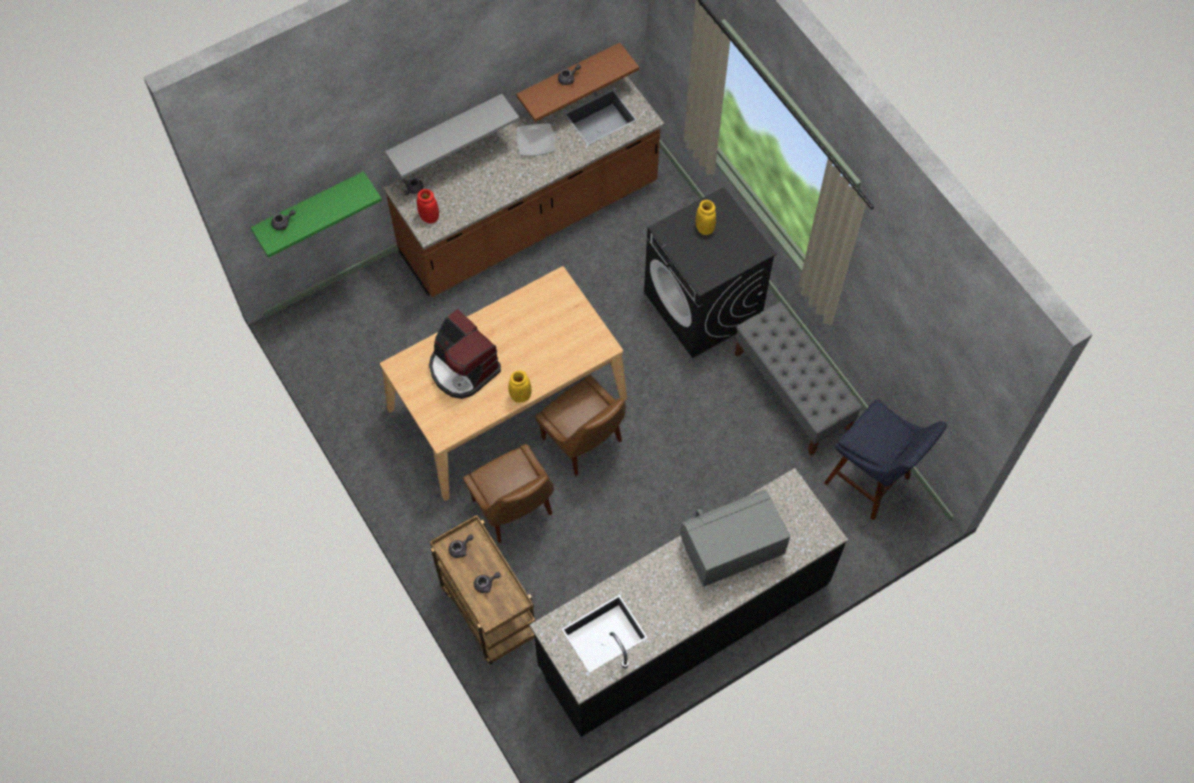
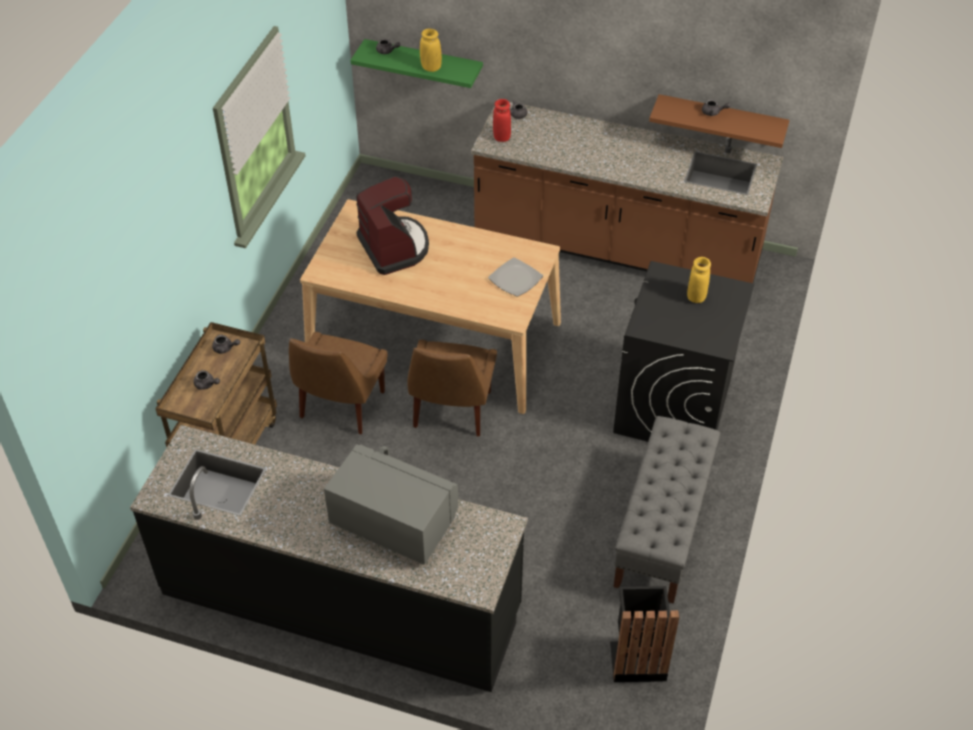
camera: 50 degrees right, 15 degrees down
grey shelf [385,94,520,179] -> none
coffee machine [429,309,501,399] -> coffee machine turned 150 degrees clockwise [356,176,429,275]
yellow vase [509,370,531,403] -> yellow vase moved to [420,29,442,72]
plate [516,123,555,156] -> plate moved to [488,257,543,297]
blue stool [824,399,947,521] -> black trash can [610,586,679,682]

